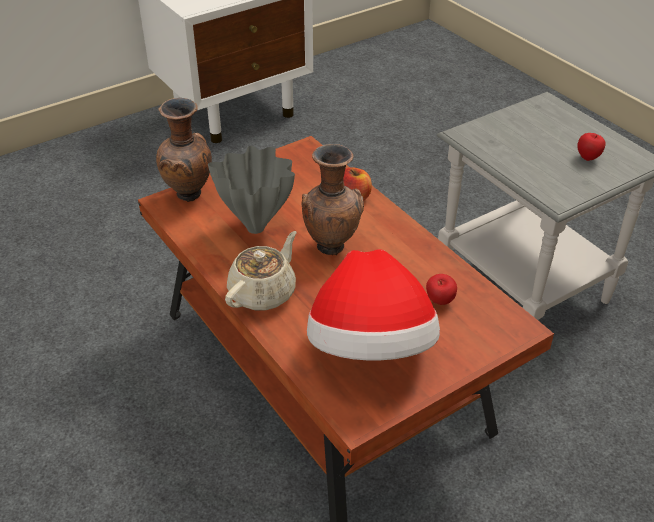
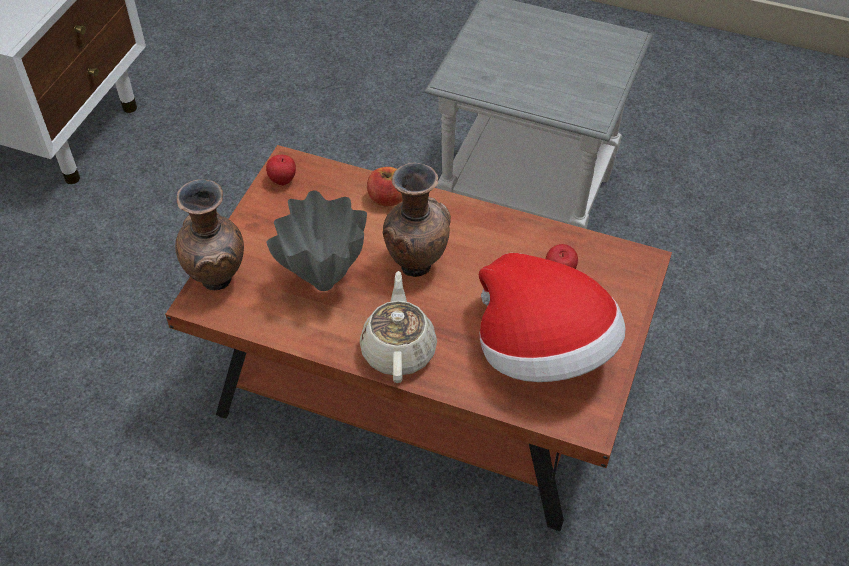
camera: 35 degrees left, 10 degrees up
apple [577,133,606,161] -> apple moved to [266,155,296,185]

